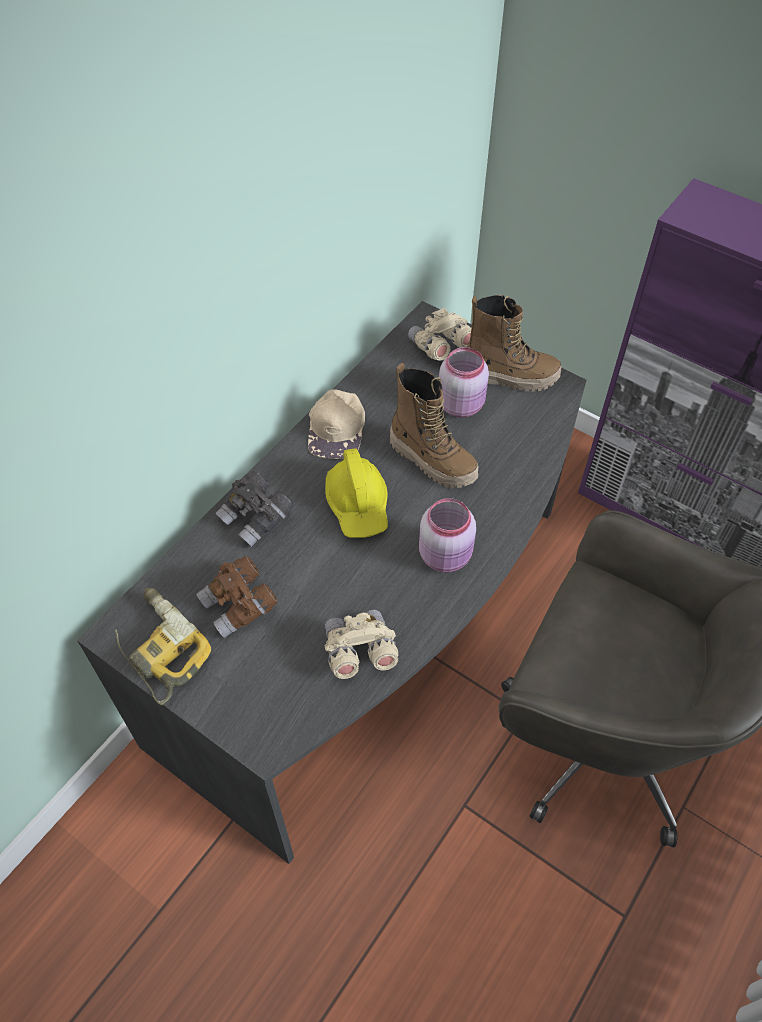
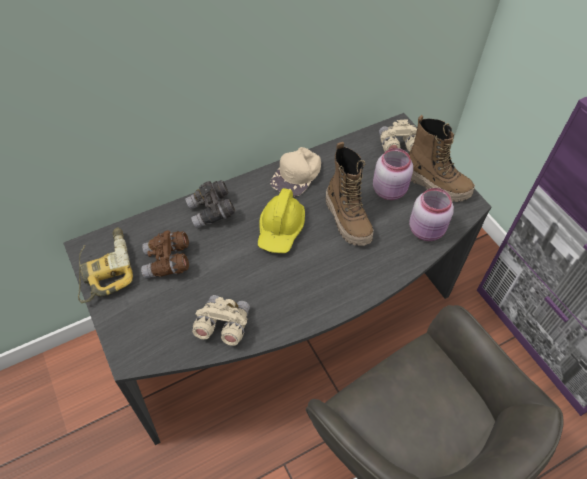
camera: 25 degrees right, 0 degrees up
pink jar [419,498,476,573] -> pink jar moved to [409,188,454,241]

